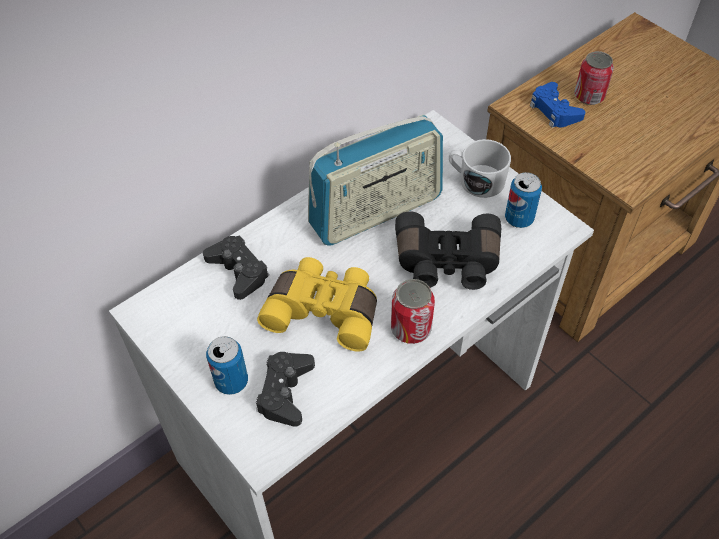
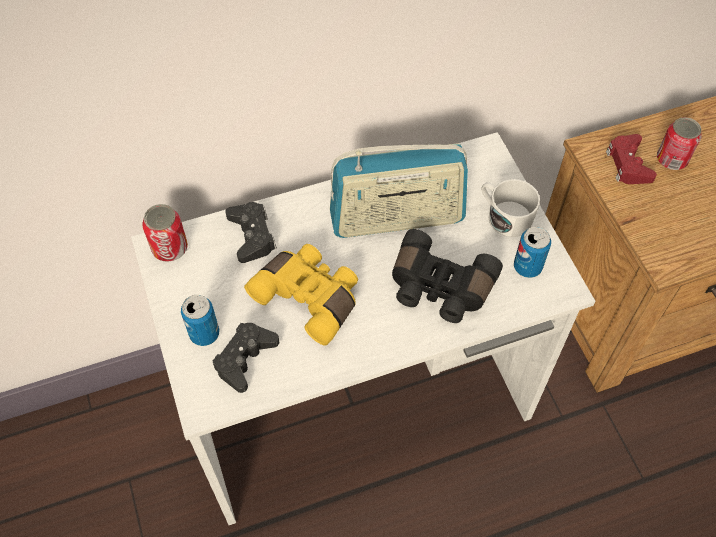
camera: 20 degrees right, 5 degrees up
can [391,279,435,344] -> can moved to [142,204,188,262]
blue game controller [530,82,586,128] -> red game controller [606,134,657,184]

